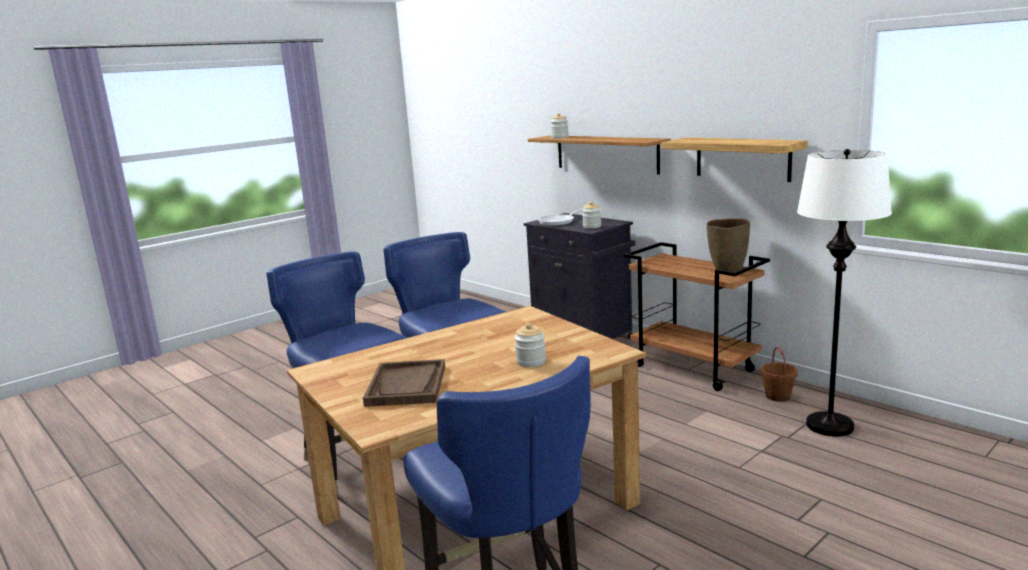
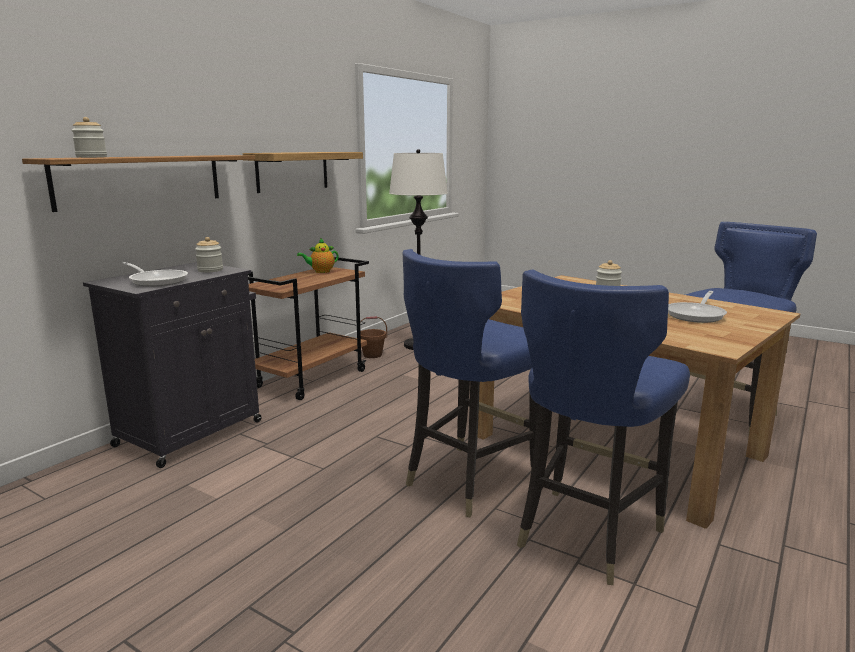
camera: 105 degrees left, 0 degrees up
brown tray [363,359,445,407] -> frying pan [668,291,727,323]
brown vase [707,218,750,272] -> teapot [297,238,339,273]

